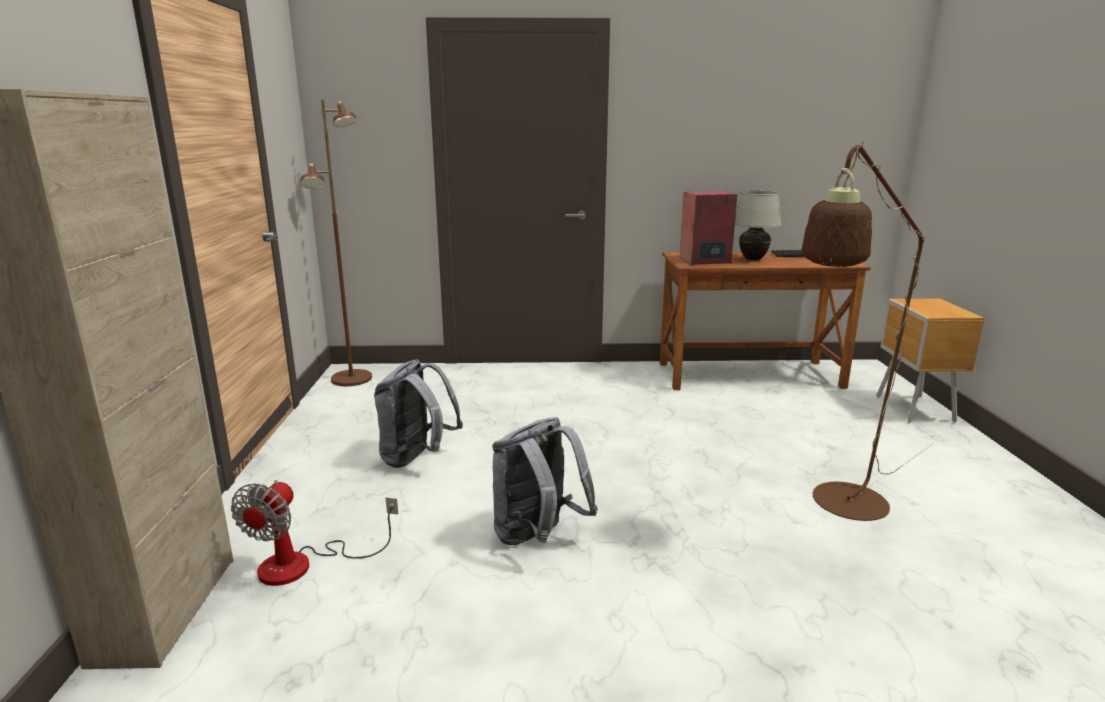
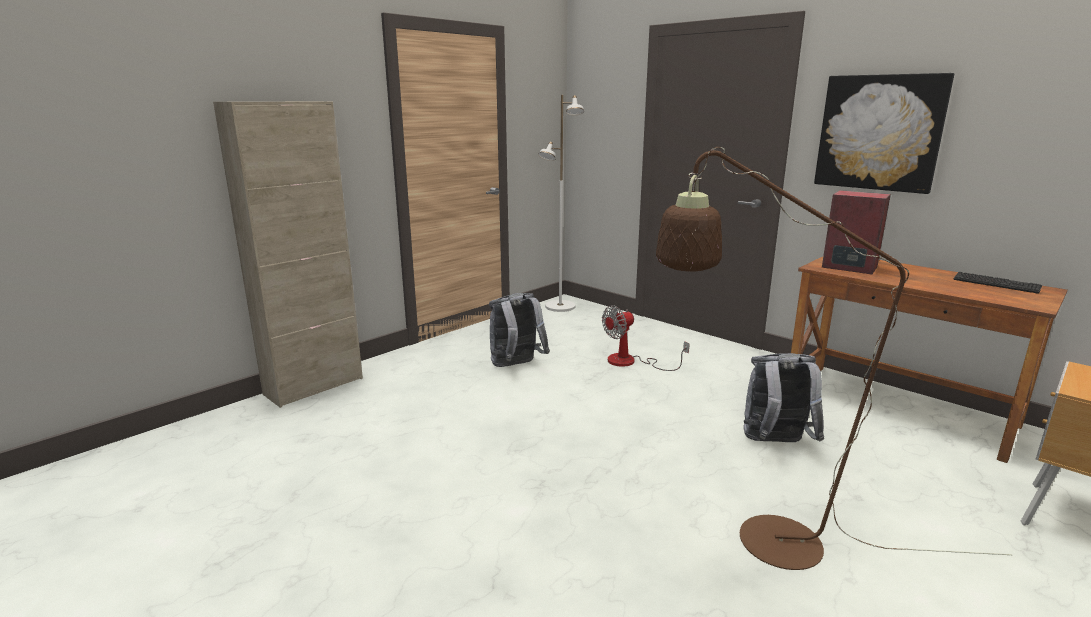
camera: 45 degrees right, 0 degrees up
fan [231,480,398,586] -> fan moved to [602,305,690,371]
brown floor lamp [300,100,372,386] -> white floor lamp [538,95,584,312]
grey backpack [492,417,598,545] -> grey backpack moved to [743,353,824,442]
white table lamp [735,191,781,260] -> none
none -> picture [814,73,954,194]

